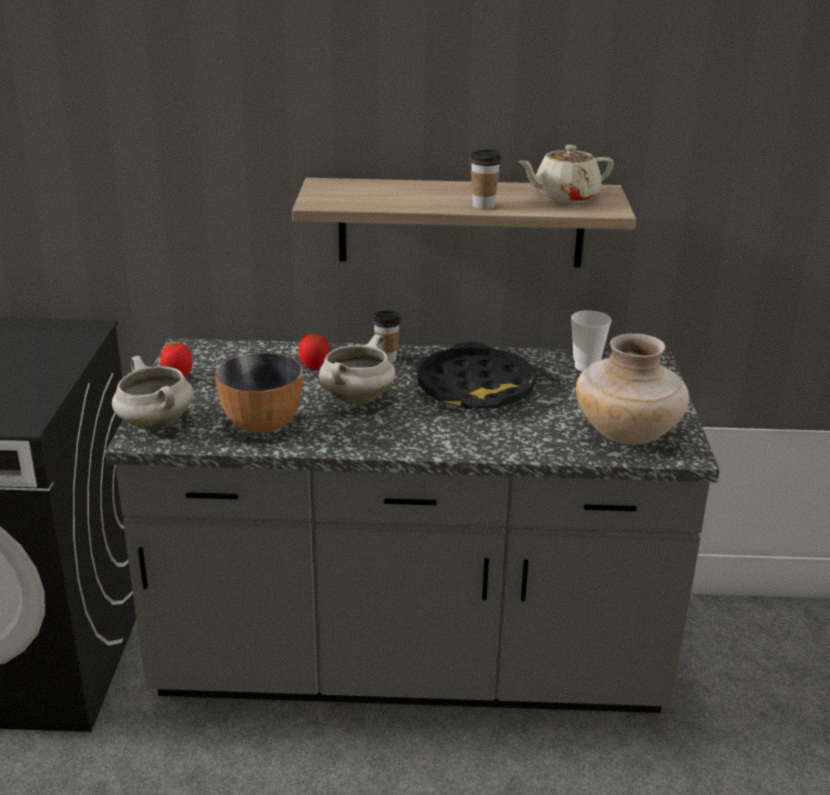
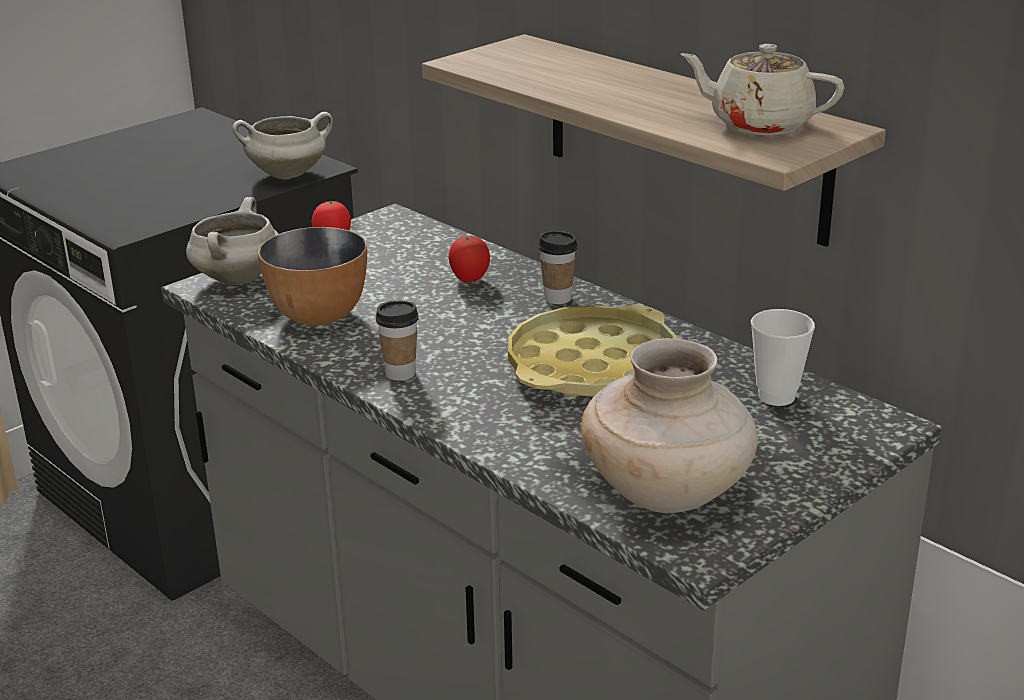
camera: 45 degrees right, 0 degrees up
white cooking pot [319,334,395,405] -> white cooking pot moved to [232,112,333,179]
black tray [417,342,536,409] -> yellow tray [508,305,677,397]
cup [470,149,501,209] -> cup moved to [376,300,419,381]

